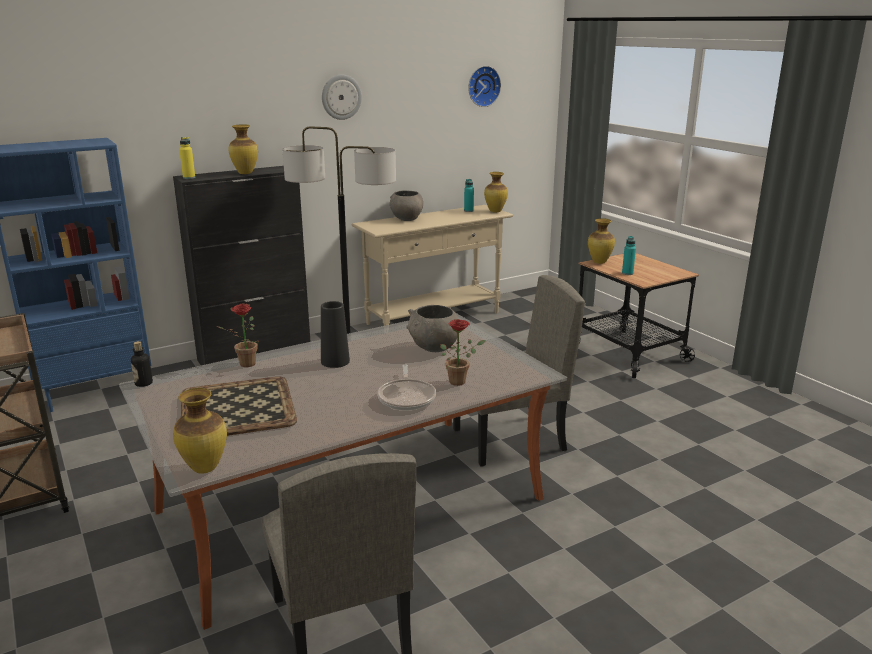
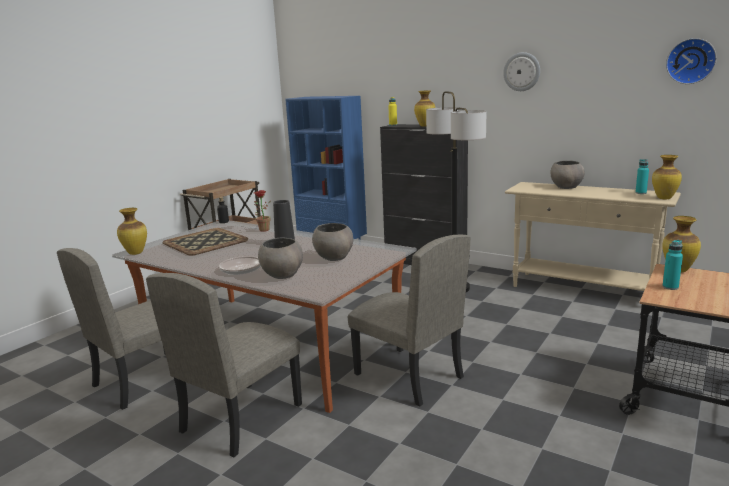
camera: 65 degrees right, 5 degrees down
potted plant [440,319,486,386] -> grey bowl [258,237,303,279]
none -> beige chair [146,273,302,457]

